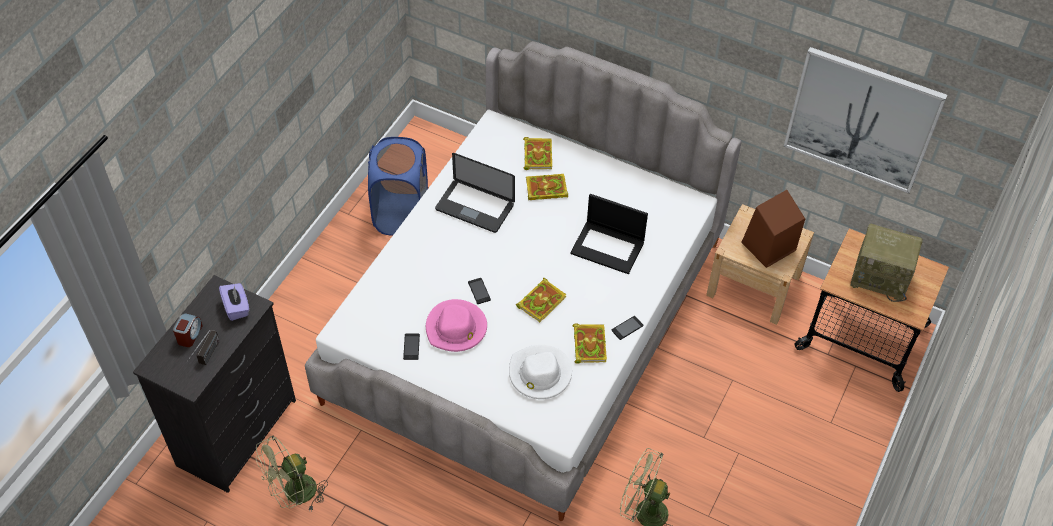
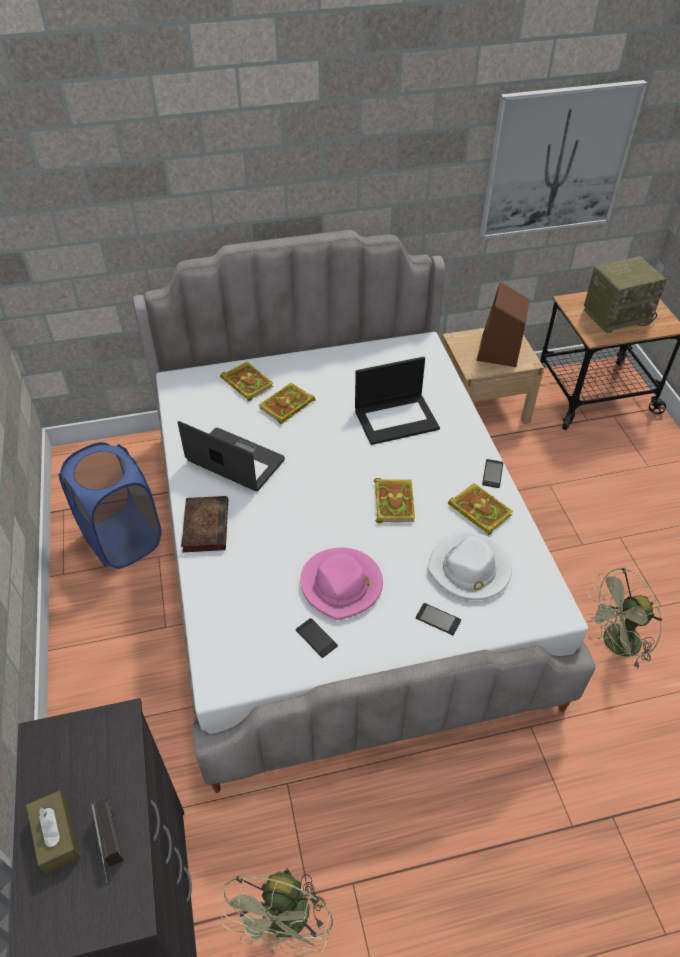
camera: 40 degrees left, 5 degrees down
alarm clock [173,313,203,347] -> brown tissue box [26,791,80,874]
purple tissue box [219,283,249,321] -> none
laptop [435,153,515,233] -> laptop turned 135 degrees counterclockwise [178,421,285,491]
phone [468,278,491,304] -> phone moved to [416,603,461,635]
none -> book [181,496,228,552]

